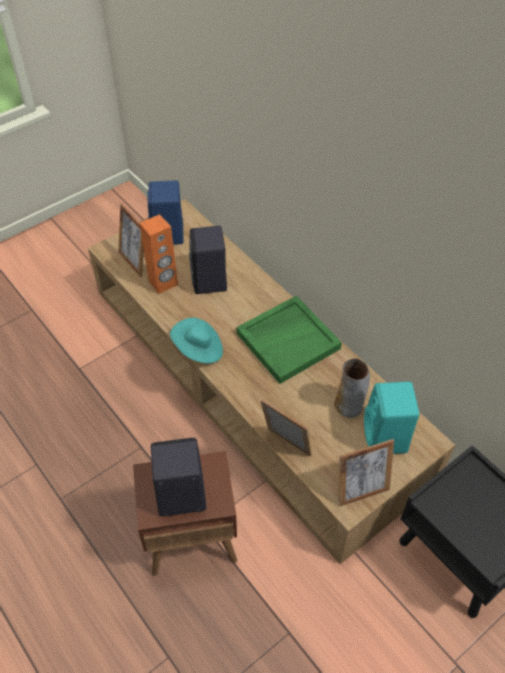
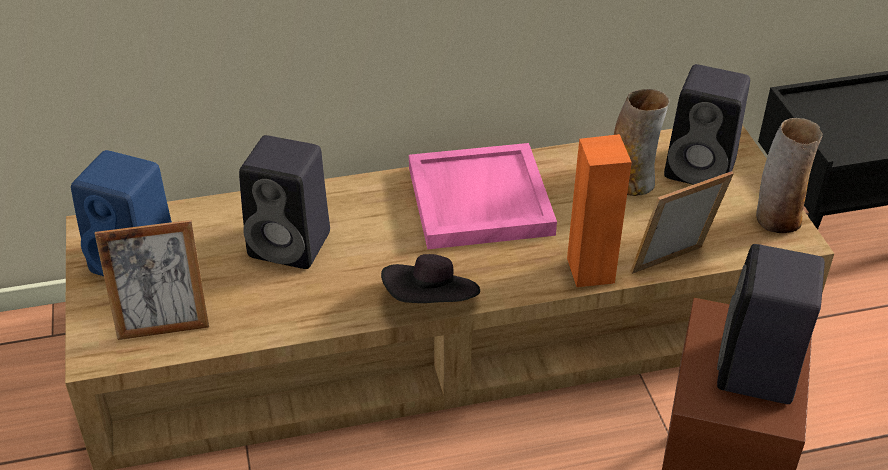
camera: 65 degrees left, 10 degrees down
orange speaker [139,214,178,294] -> orange speaker moved to [567,134,632,287]
turquoise hat [170,318,223,363] -> black hat [381,254,480,303]
green tray [236,295,342,384] -> pink tray [409,143,557,250]
picture frame [339,439,394,506] -> vase [756,118,823,233]
turquoise speaker [364,382,419,454] -> black speaker [664,64,750,185]

